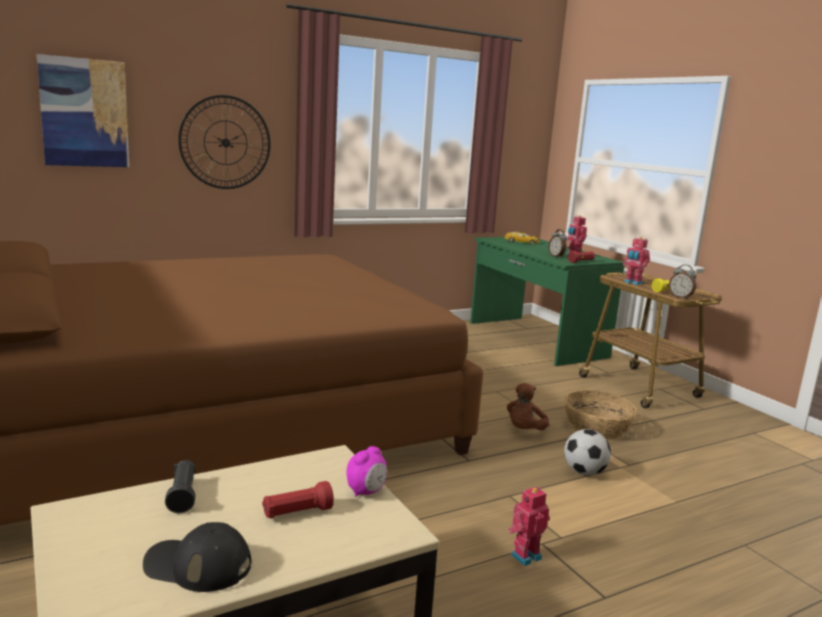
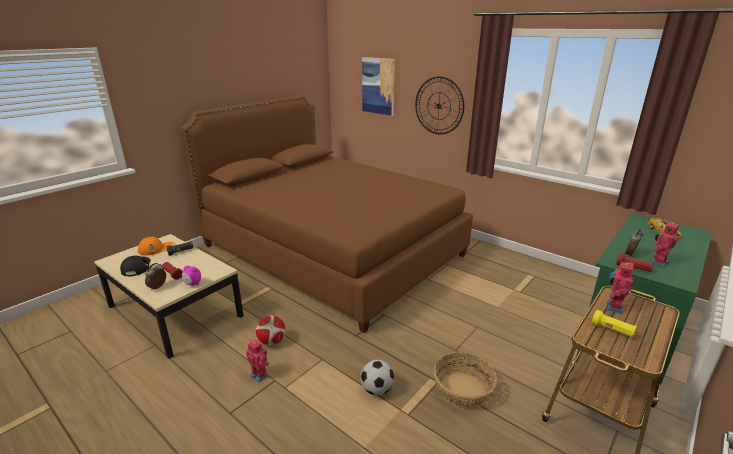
camera: 70 degrees right, 10 degrees up
brown plush toy [507,383,549,430] -> none
alarm clock [669,265,697,299] -> alarm clock moved to [145,263,166,290]
none -> orange cap [138,237,174,255]
none -> football [256,316,286,345]

